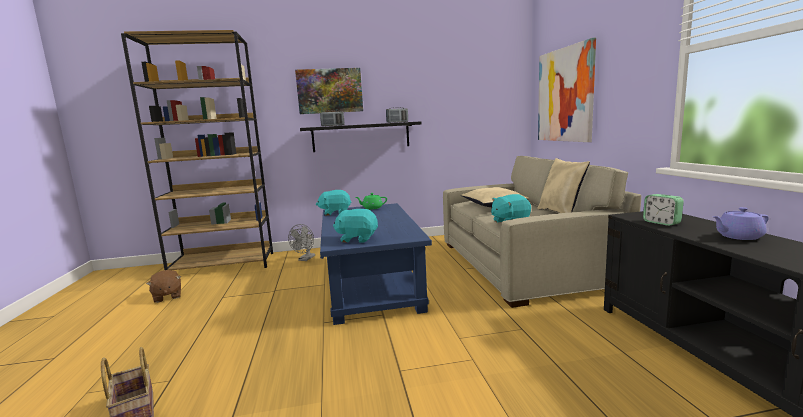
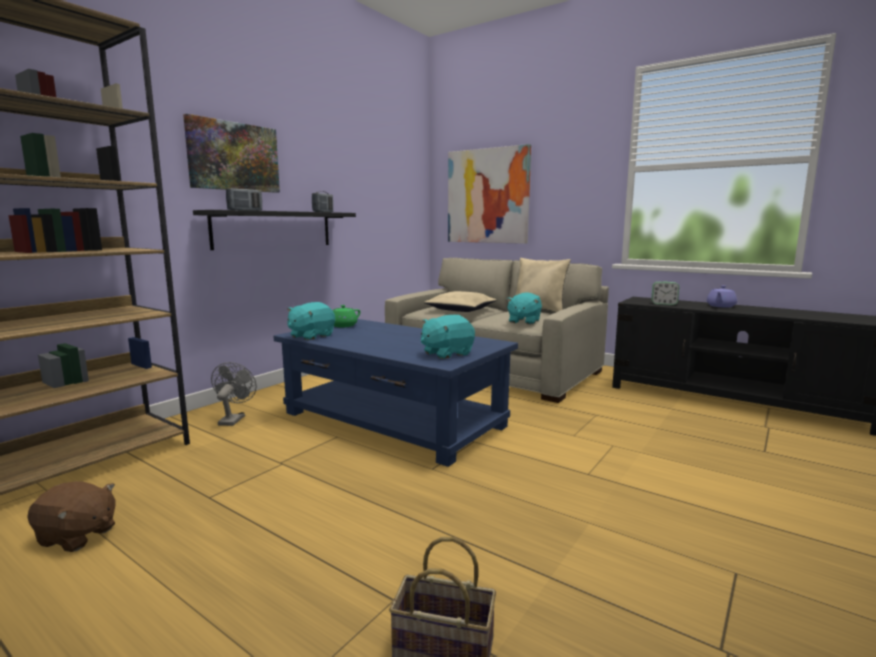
camera: 45 degrees left, 0 degrees up
grey fan [288,224,315,261] -> grey fan turned 150 degrees counterclockwise [211,362,256,426]

